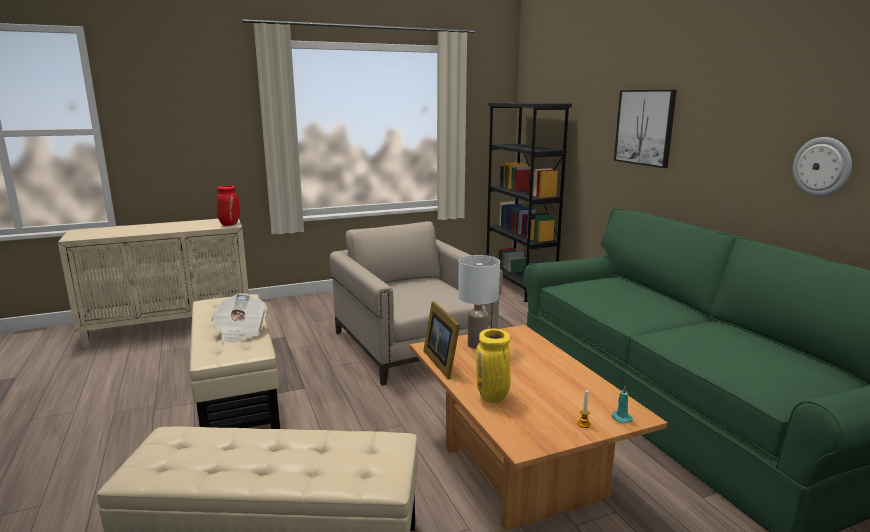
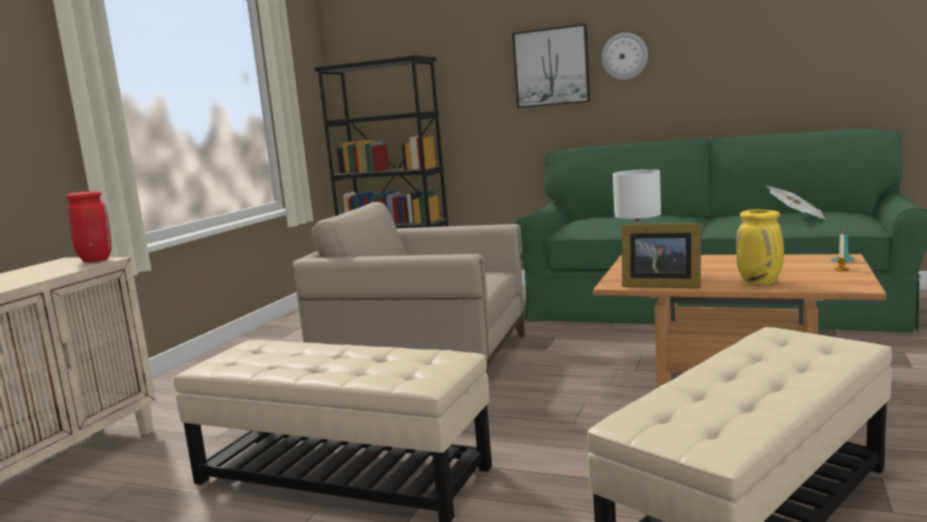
camera: 45 degrees left, 5 degrees down
newspaper [212,293,268,344] -> newspaper moved to [766,186,826,219]
wall clock [793,137,852,197] -> wall clock moved to [602,33,648,80]

